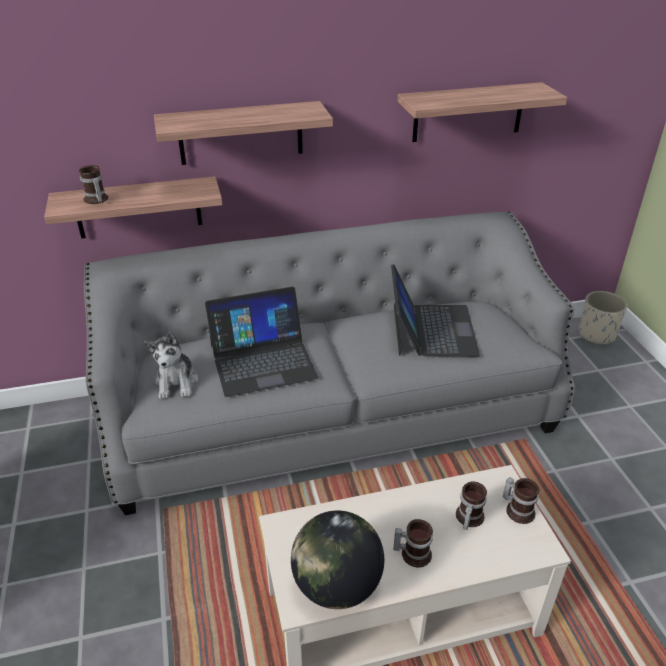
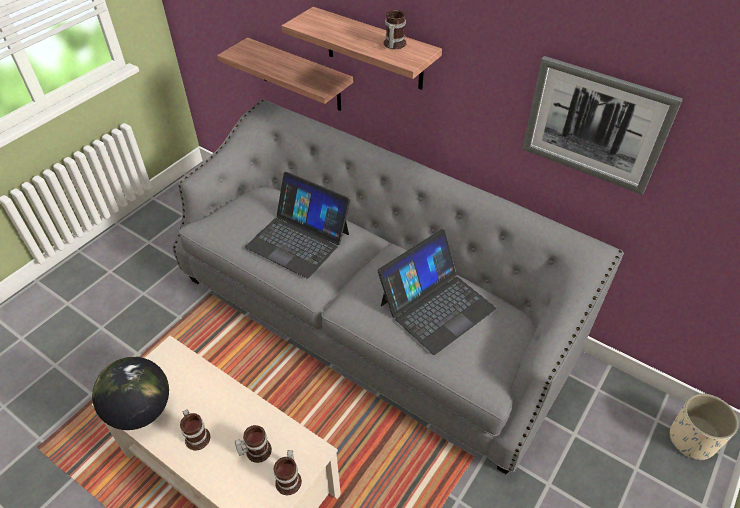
camera: 50 degrees right, 10 degrees up
mug [79,165,108,204] -> mug moved to [384,10,407,49]
plush toy [144,332,198,399] -> none
shelf [398,82,567,142] -> picture [522,56,683,195]

